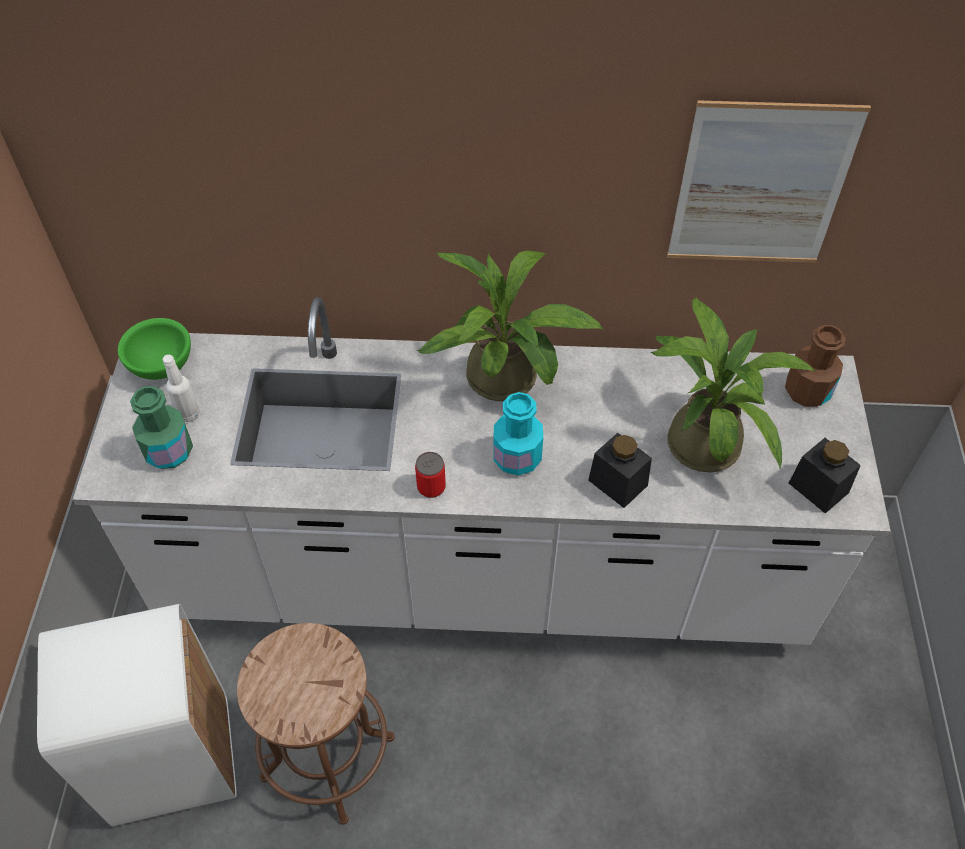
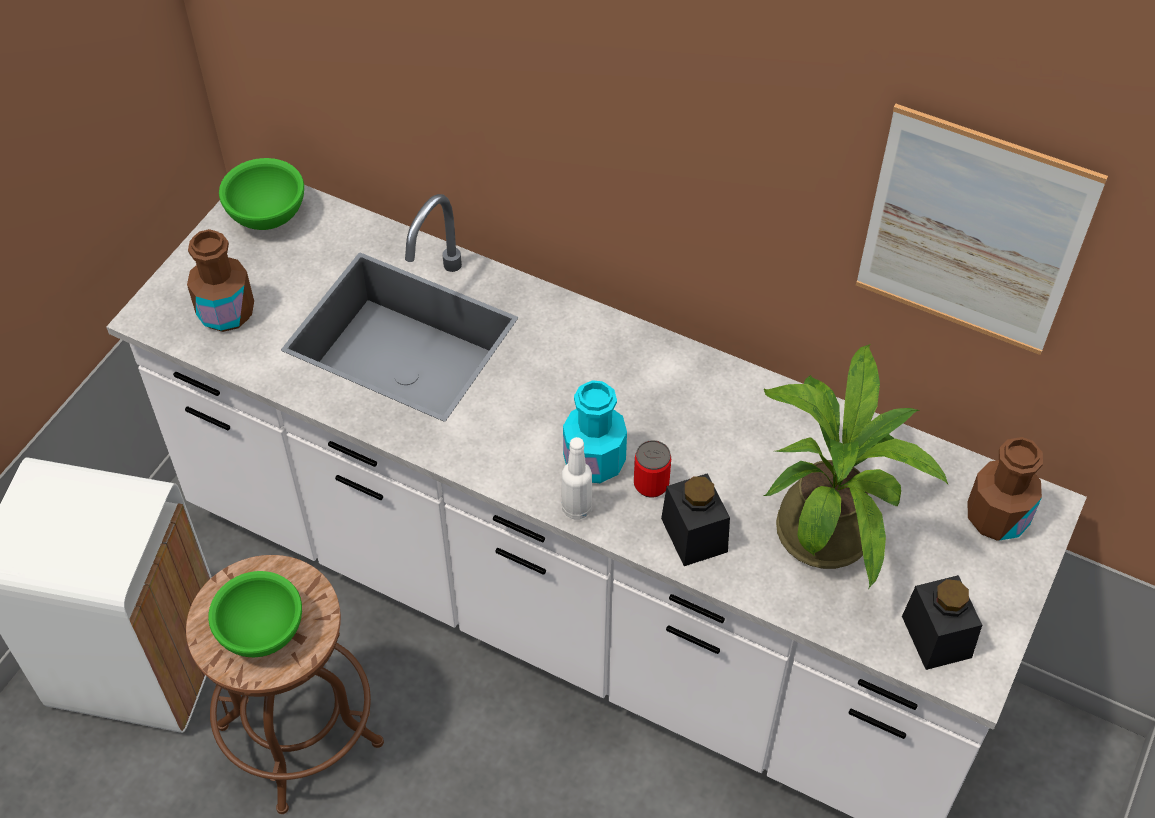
camera: 25 degrees right, 0 degrees up
green bottle [130,386,193,469] -> brown bottle [187,229,254,332]
white bottle [163,355,200,422] -> white bottle moved to [561,437,592,519]
can [415,452,446,498] -> can moved to [634,440,671,498]
potted plant [416,250,604,401] -> none
none -> green bowl [208,571,302,657]

